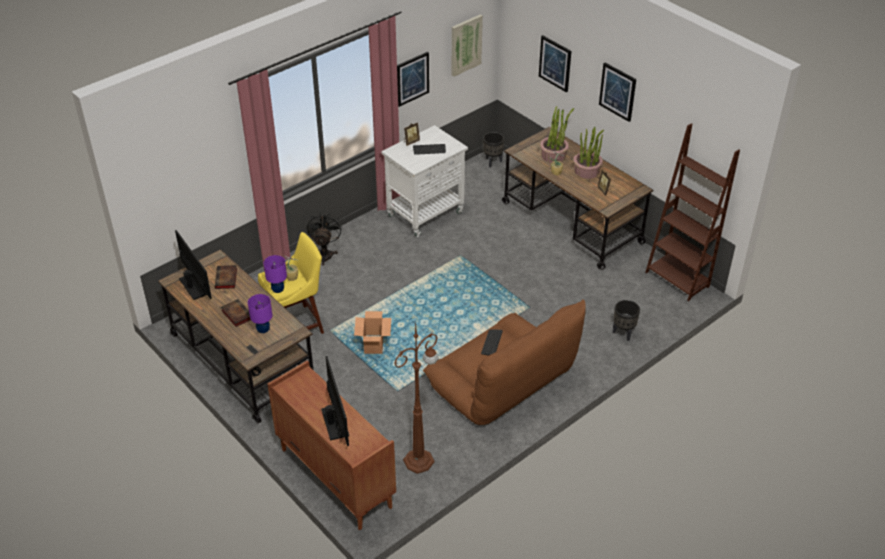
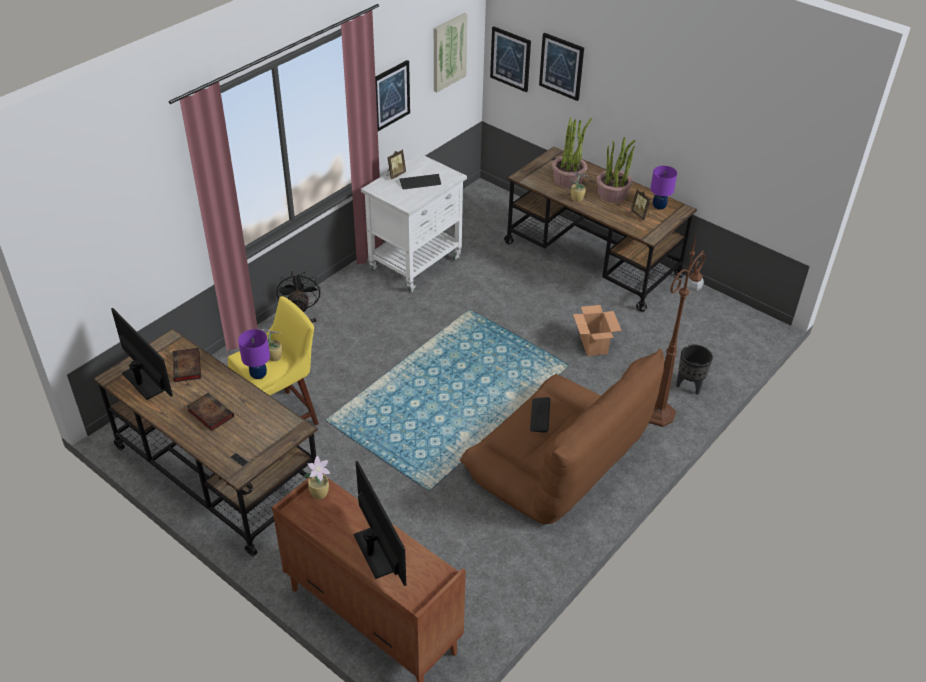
camera: 10 degrees left, 0 degrees up
purple table lamp [248,294,272,333] -> purple table lamp moved to [650,166,677,210]
cardboard box [354,311,391,354] -> cardboard box moved to [573,305,622,356]
brown floor lamp [394,320,439,474] -> brown floor lamp moved to [649,233,705,427]
black planter [483,132,504,168] -> none
picture [599,62,636,122] -> picture moved to [490,26,531,92]
brown bookcase [645,123,740,301] -> none
none -> potted plant [303,456,330,499]

